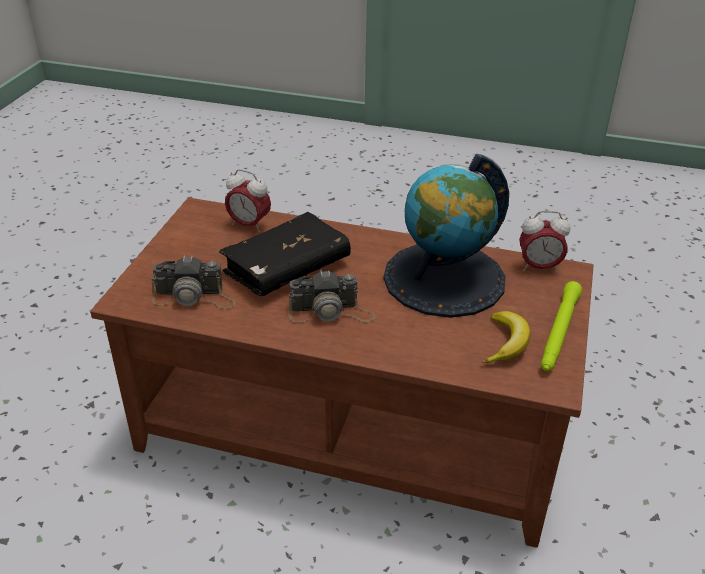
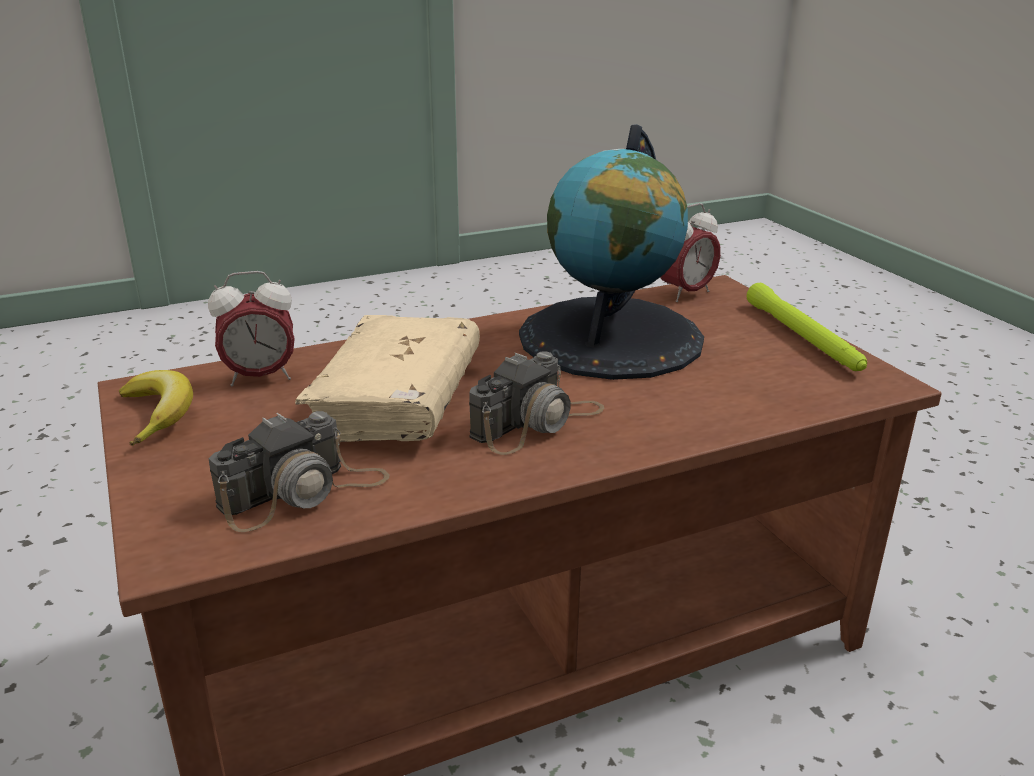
camera: 40 degrees left, 10 degrees down
black book [219,212,351,296] -> beige book [295,315,480,442]
banana [482,311,530,363] -> banana moved to [119,370,193,446]

